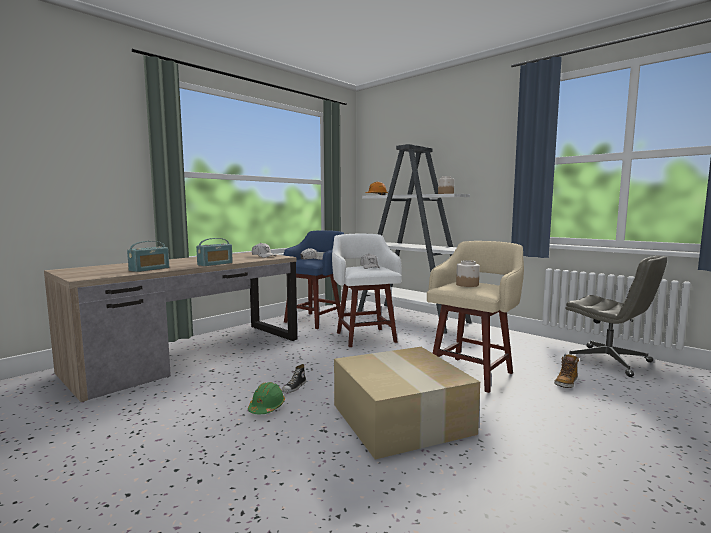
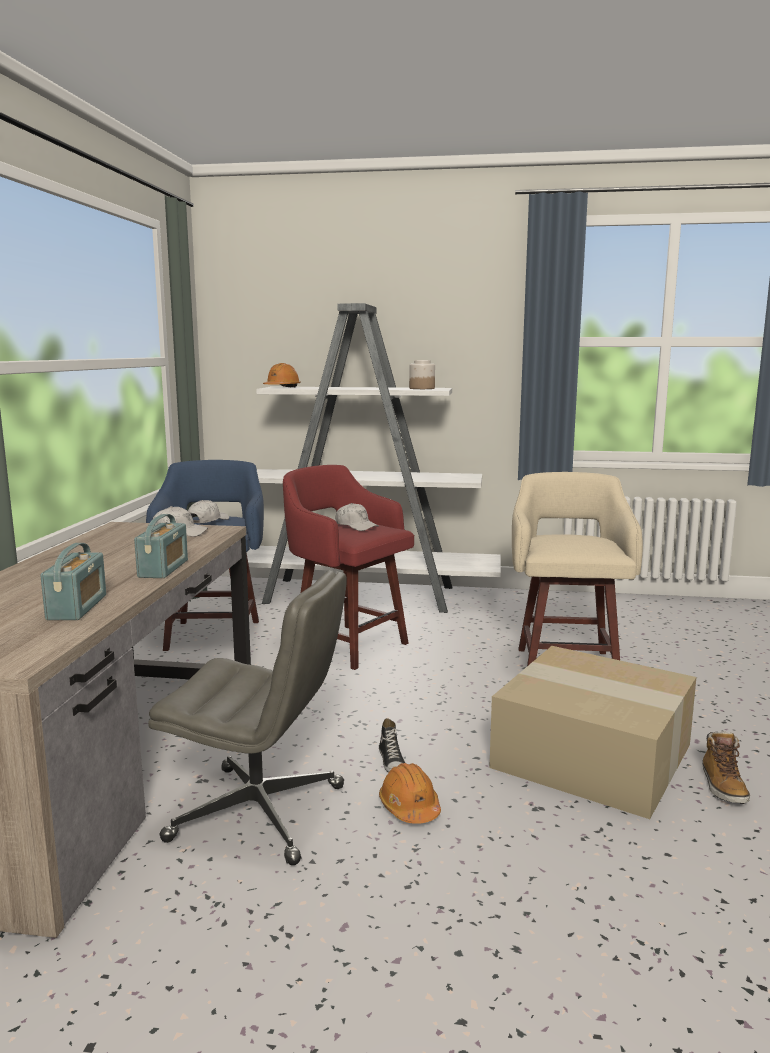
camera: 35 degrees left, 5 degrees up
green hard hat [248,382,285,414] -> orange hard hat [379,763,441,824]
white stool [332,234,402,347] -> red stool [283,465,414,670]
jar [456,260,480,287] -> none
boot [554,354,579,388] -> boot moved to [702,731,750,804]
grey office chair [564,256,667,377] -> grey office chair moved to [148,571,347,865]

